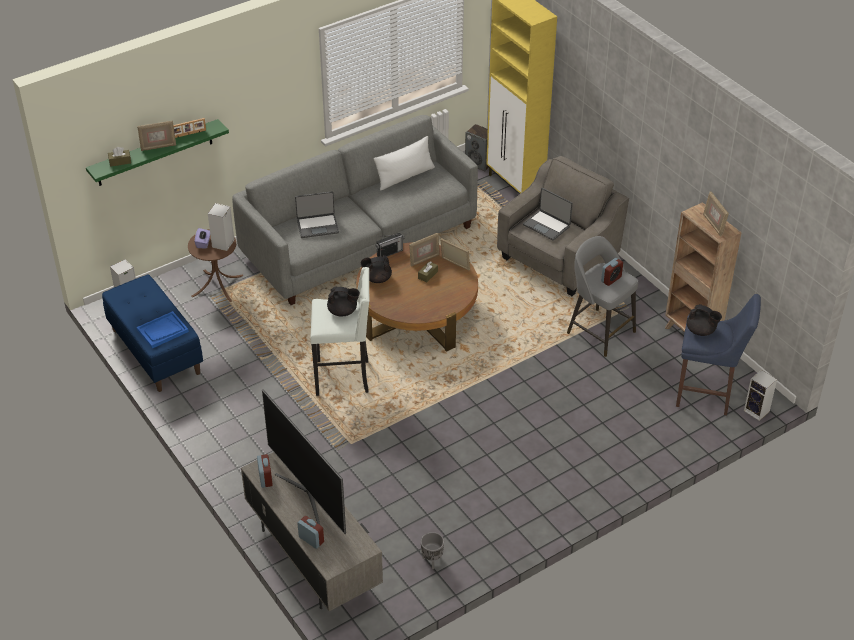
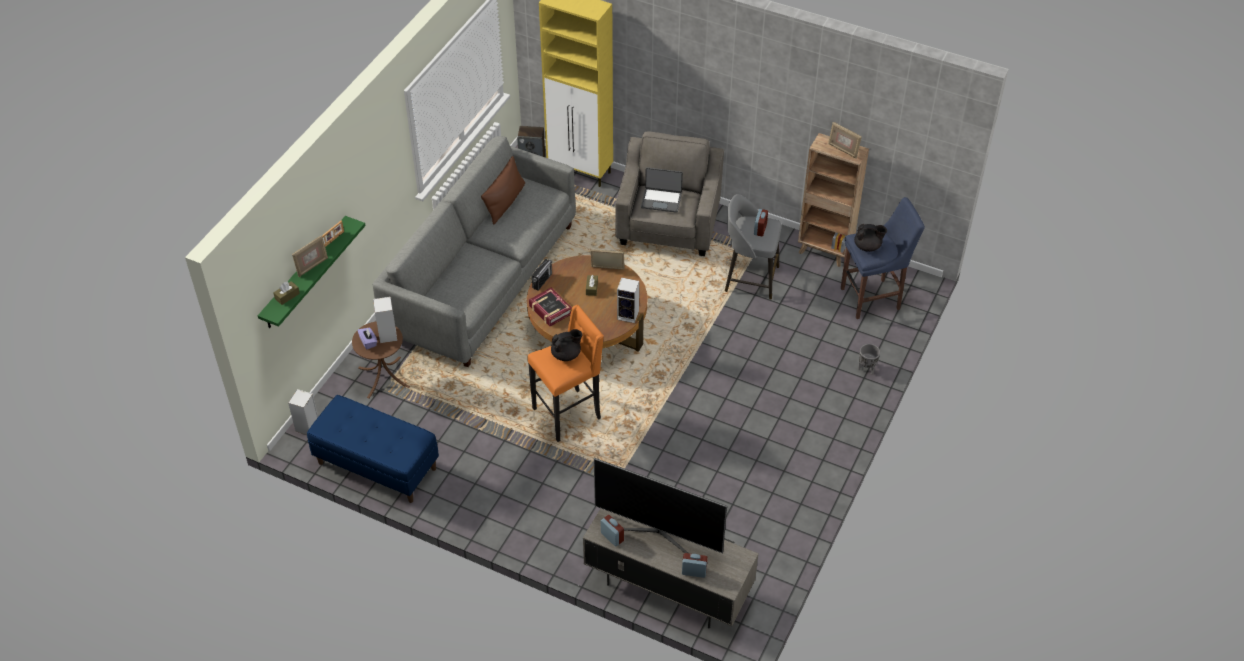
camera: 30 degrees left, 5 degrees up
blue tray [137,311,189,348] -> none
laptop [295,191,339,238] -> none
white stool [310,267,369,396] -> orange stool [527,305,604,442]
black teapot [361,255,392,283] -> book [529,288,572,326]
white pillow [374,136,435,190] -> brown pillow [481,156,525,224]
picture frame [409,233,440,267] -> none
grey planter [421,532,444,569] -> grey planter moved to [858,344,880,375]
speaker [744,370,777,421] -> speaker moved to [617,278,639,323]

